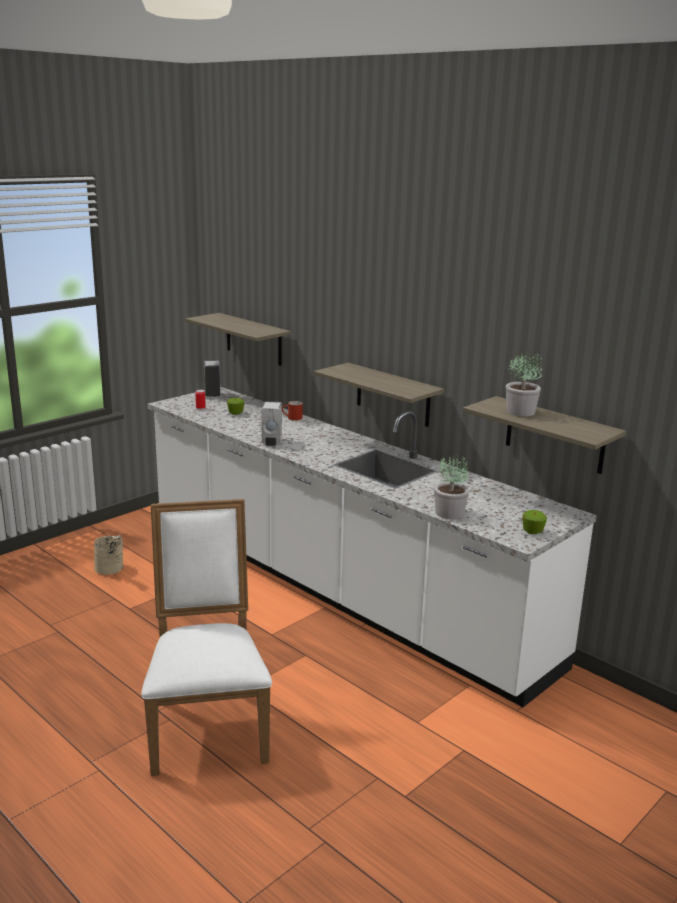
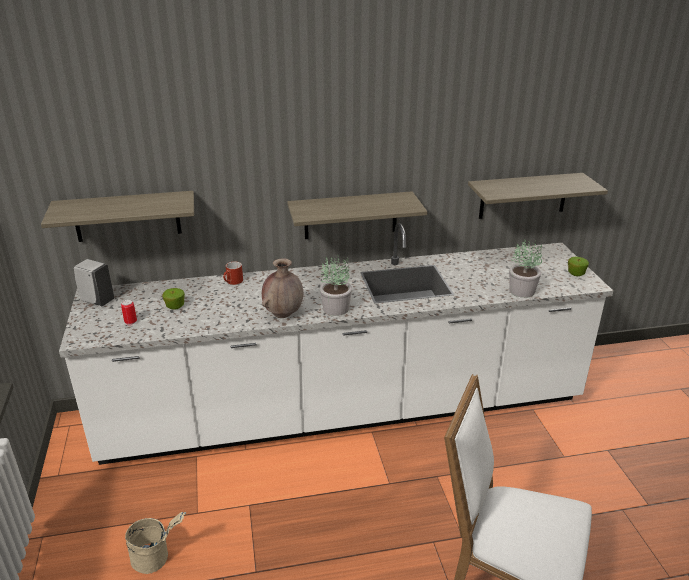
camera: 55 degrees left, 10 degrees up
white soap dispenser [262,401,282,446] -> brown vase [262,258,303,318]
potted plant [506,351,542,417] -> potted plant moved to [320,255,352,316]

